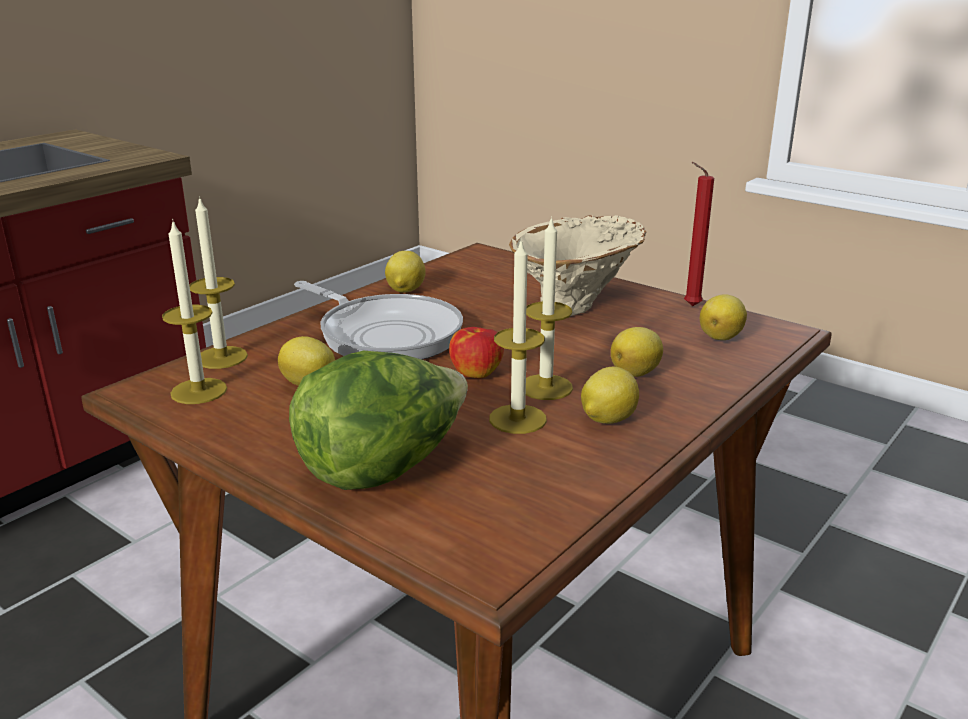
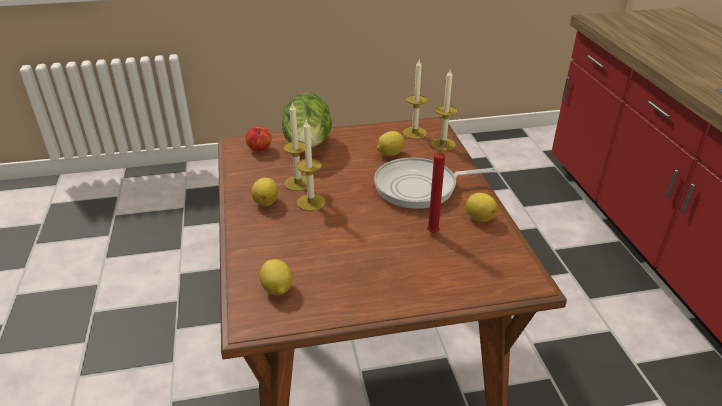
camera: 130 degrees right, 10 degrees up
apple [449,327,504,378] -> apple moved to [245,127,272,152]
beige vase [509,215,646,316] -> none
lemon [611,327,663,377] -> none
red candle [684,162,714,306] -> red candle moved to [427,142,447,233]

